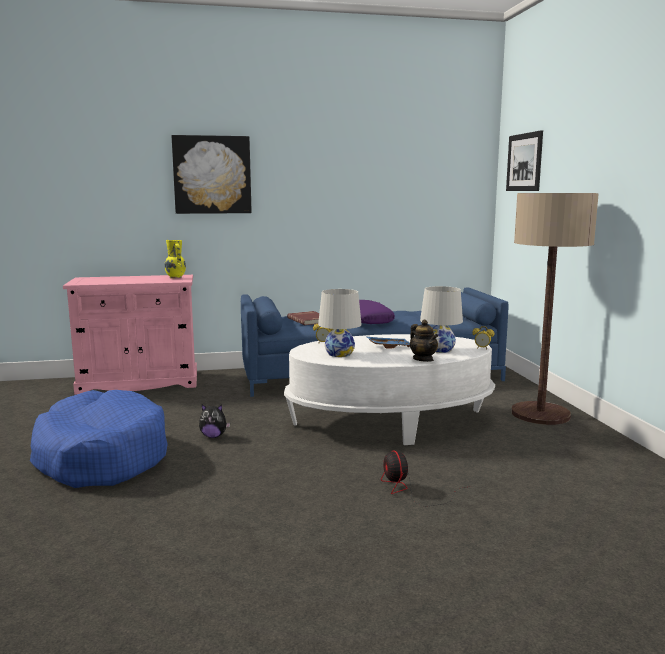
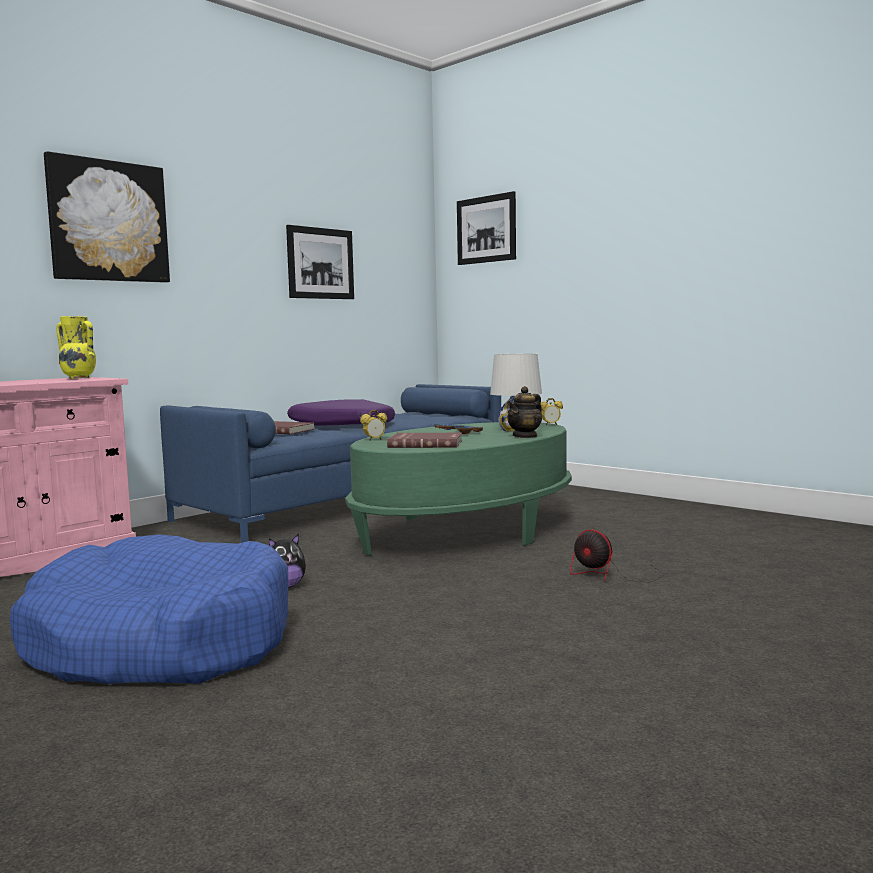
camera: 35 degrees left, 5 degrees down
white coffee table [284,334,495,445] -> green coffee table [345,422,572,555]
white table lamp [318,289,362,357] -> red book [387,433,462,448]
teapot [410,320,438,362] -> teapot turned 105 degrees clockwise [507,386,542,438]
floor lamp [512,193,599,425] -> none
none -> picture [286,225,354,299]

